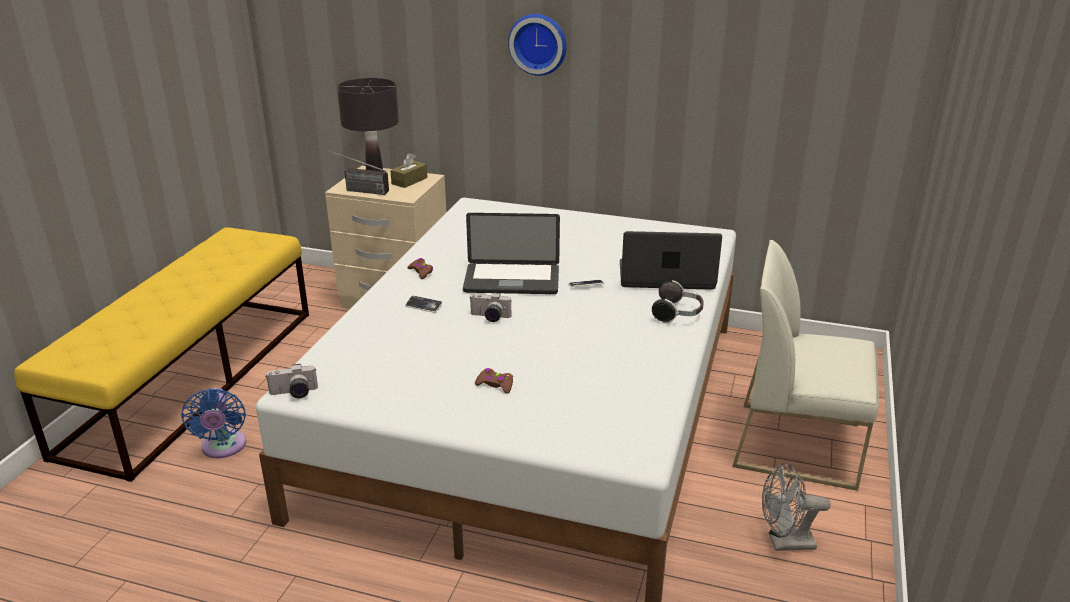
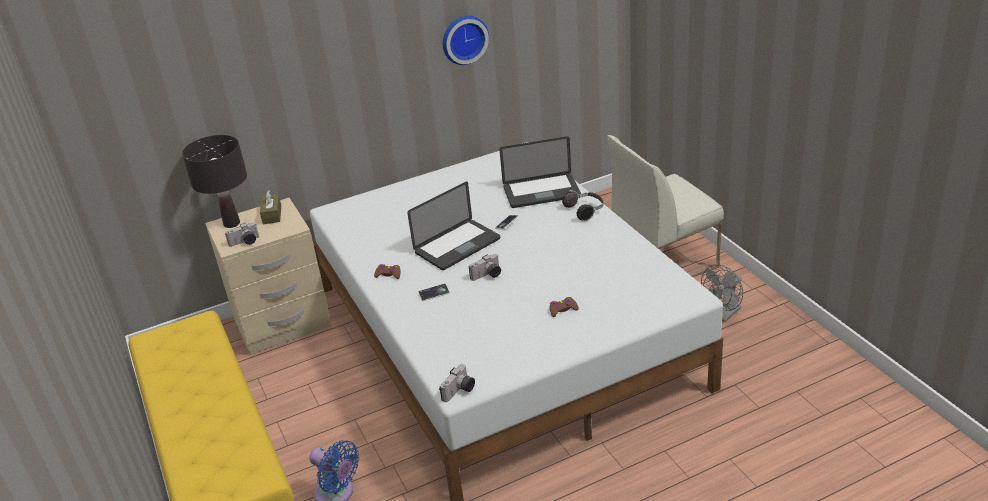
camera: 40 degrees left, 5 degrees up
radio [327,150,389,195] -> camera [225,222,259,247]
wall clock [508,14,566,76] -> wall clock moved to [443,16,489,65]
laptop [620,231,722,290] -> laptop turned 150 degrees counterclockwise [499,136,581,208]

